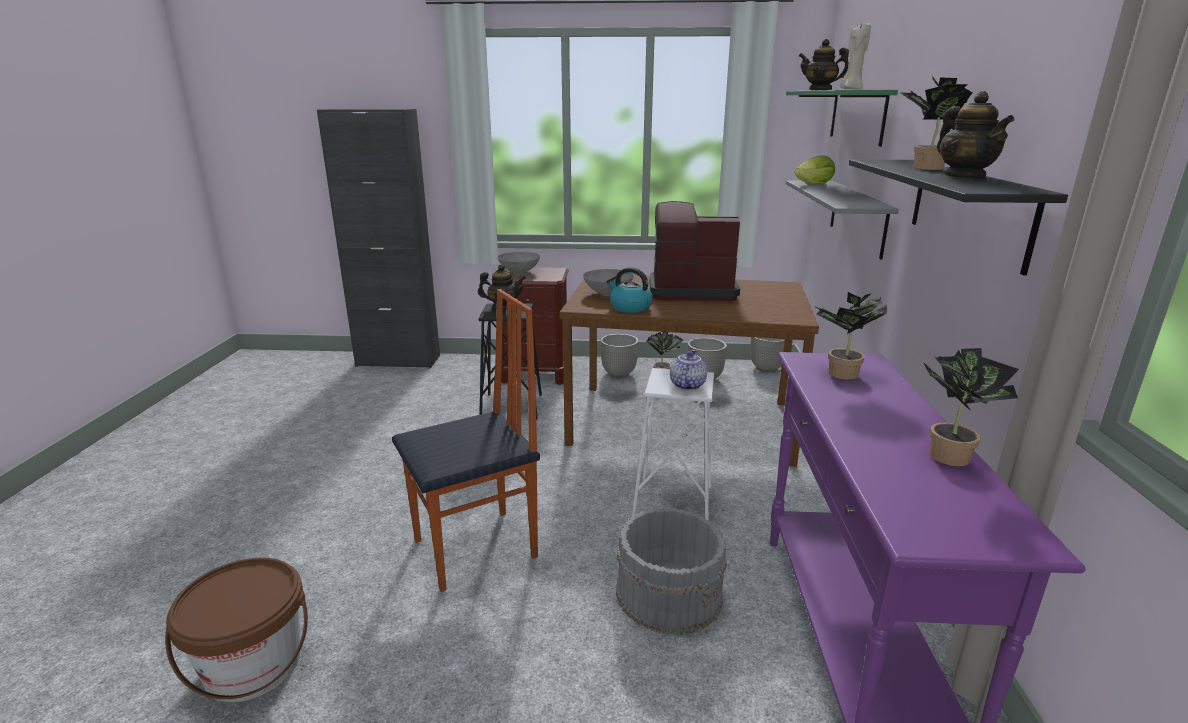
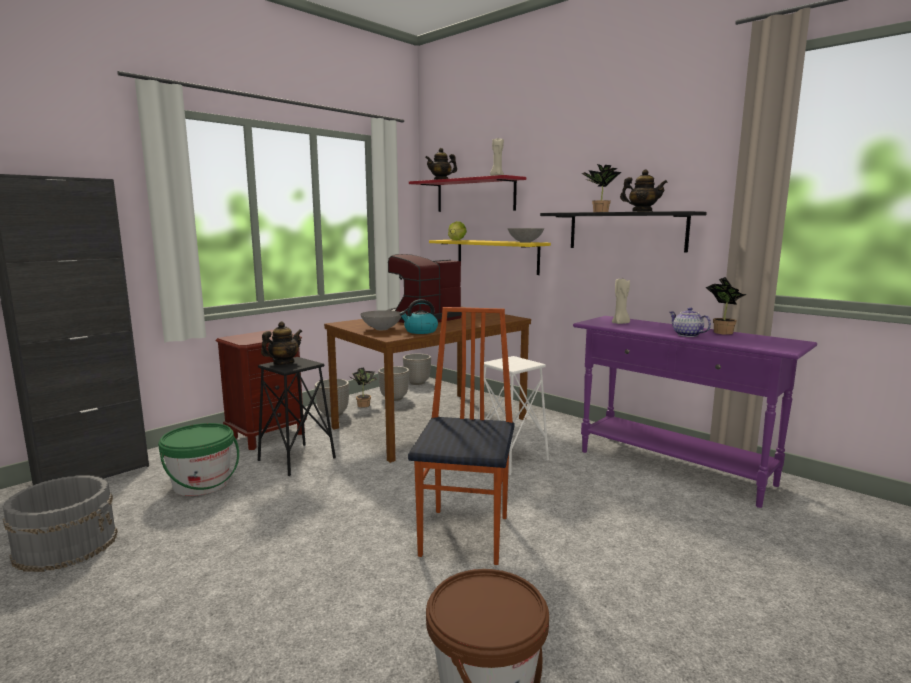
camera: 50 degrees left, 10 degrees down
grey bowl [497,252,540,274] -> grey bowl moved to [508,228,544,243]
grey bucket [616,507,727,635] -> grey bucket moved to [2,475,118,572]
teapot [670,350,707,390] -> teapot moved to [670,307,711,337]
green shelf [786,90,898,147] -> red shelf [409,175,526,212]
grey shelf [786,180,899,260] -> yellow shelf [429,240,551,275]
potted plant [814,292,887,380] -> beige candle [612,279,630,324]
none -> green bucket [158,423,239,496]

